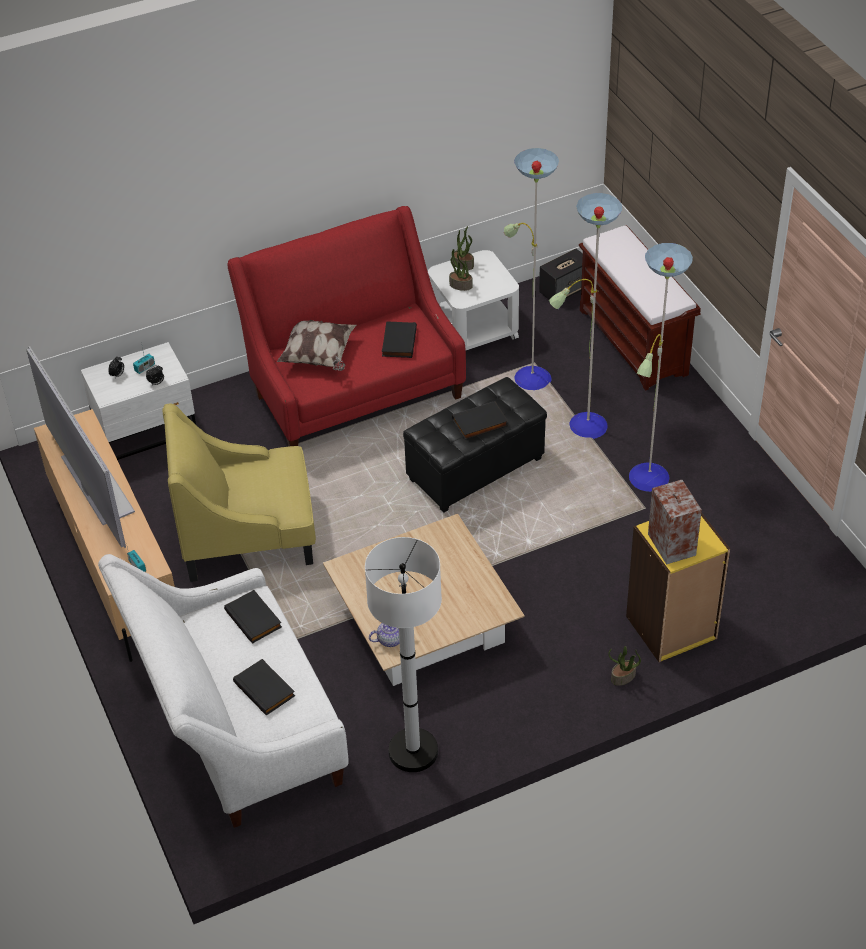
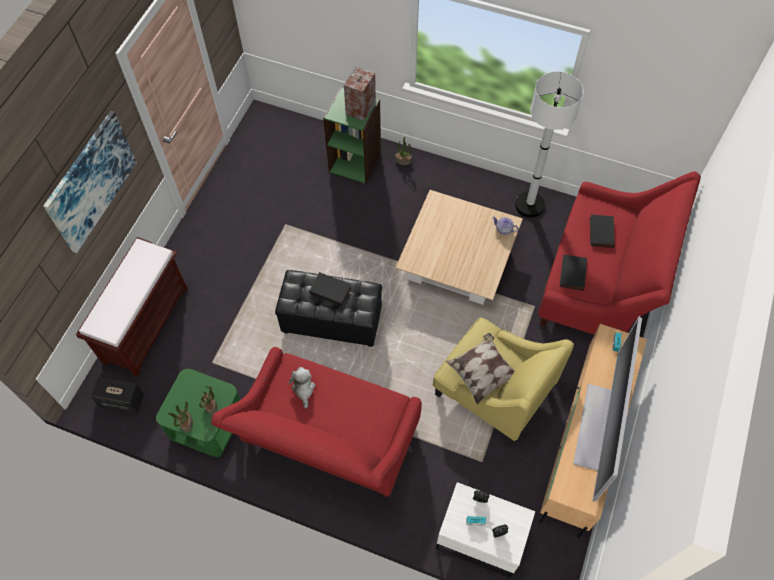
camera: 135 degrees left, 15 degrees up
white sofa [98,554,349,828] -> red sofa [538,172,701,335]
pillow [277,320,356,371] -> pillow moved to [445,333,515,405]
black book [382,321,417,358] -> plush toy [289,367,316,409]
white side table [428,250,519,350] -> green side table [156,369,241,458]
floor lamp [504,148,693,492] -> none
yellow bookcase [626,513,730,662] -> green bookcase [323,87,381,184]
none -> picture [43,111,137,253]

